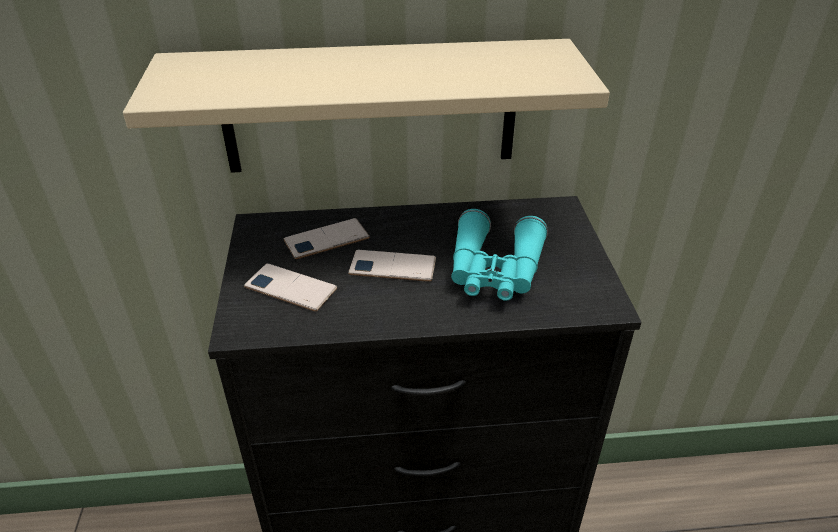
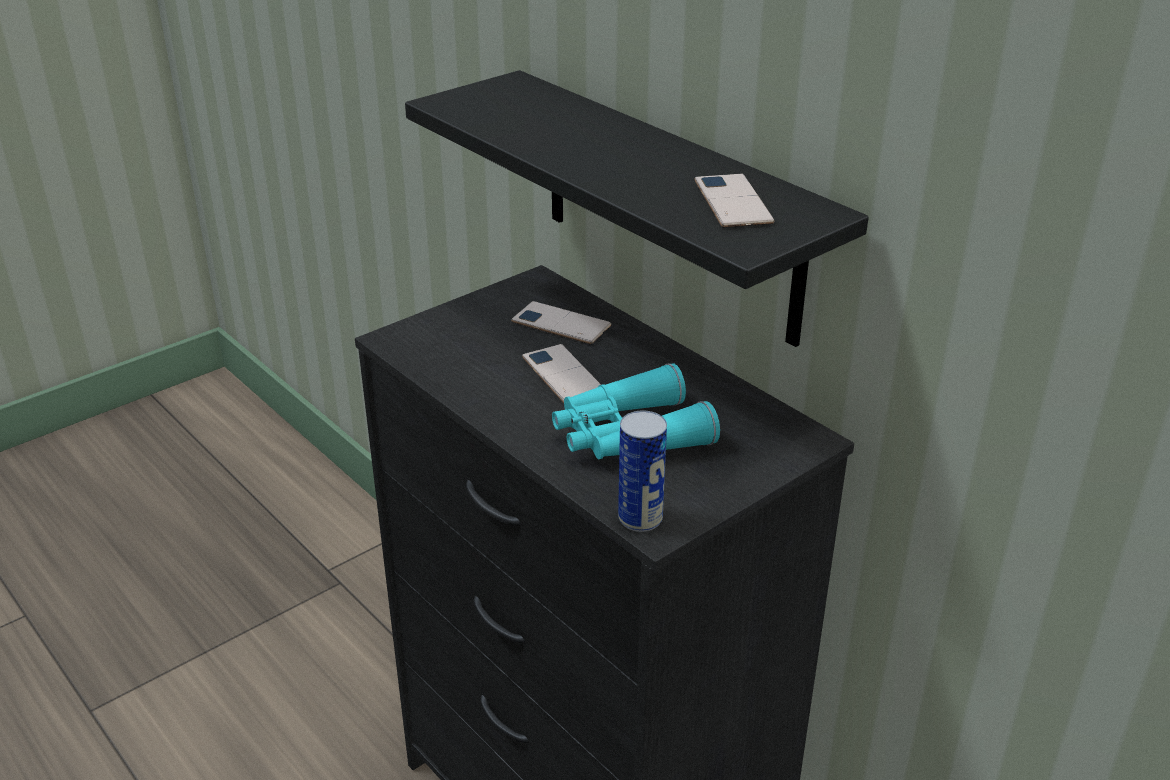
camera: 55 degrees right, 5 degrees down
beige shelf [123,39,610,173] -> black shelf [405,70,869,347]
phone [244,263,337,312] -> phone moved to [695,174,774,228]
none -> can [618,411,667,532]

